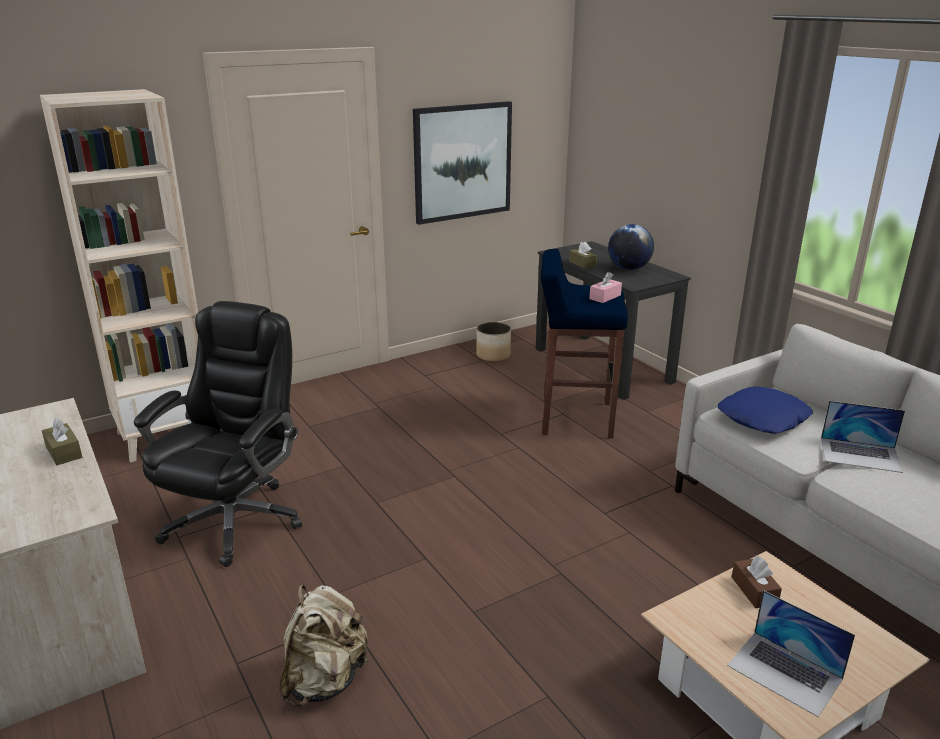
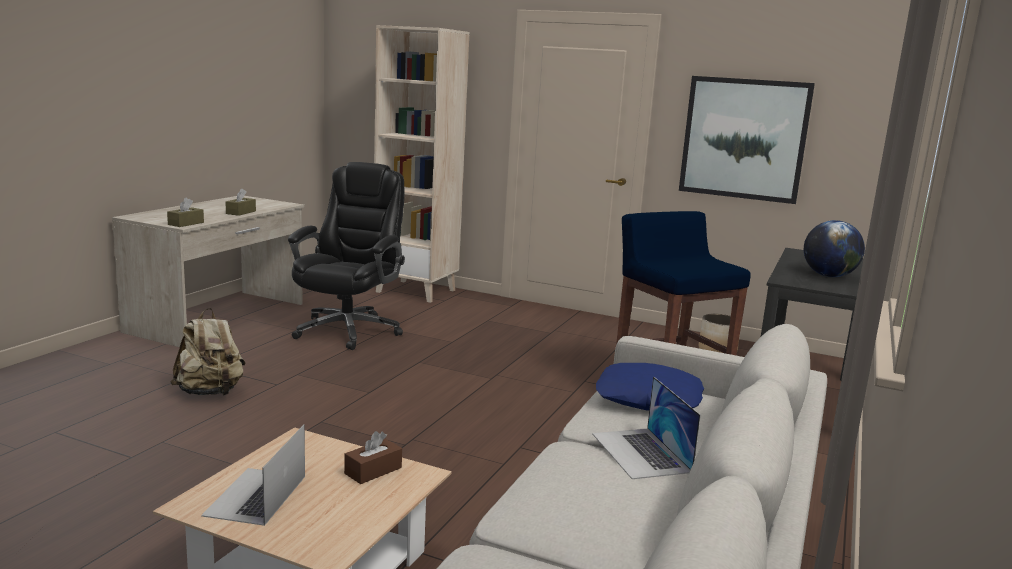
camera: 55 degrees right, 10 degrees down
black office chair [134,301,302,567] -> black office chair turned 60 degrees counterclockwise [288,162,405,350]
brown tissue box [569,241,597,269] -> brown tissue box moved to [167,198,204,227]
pink tissue box [589,272,622,303] -> none

